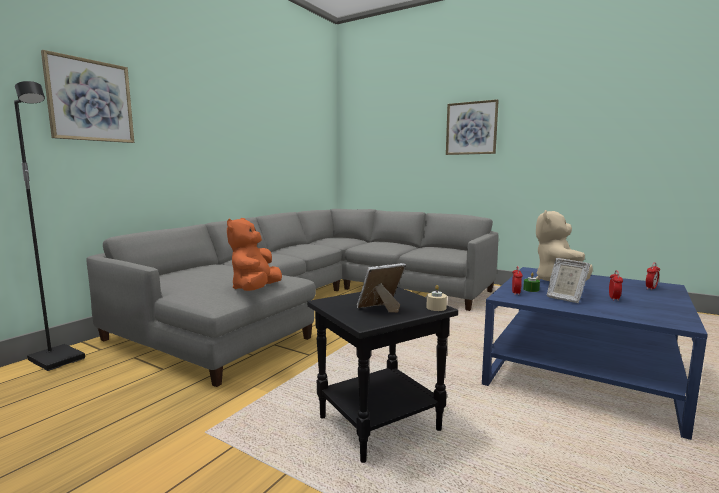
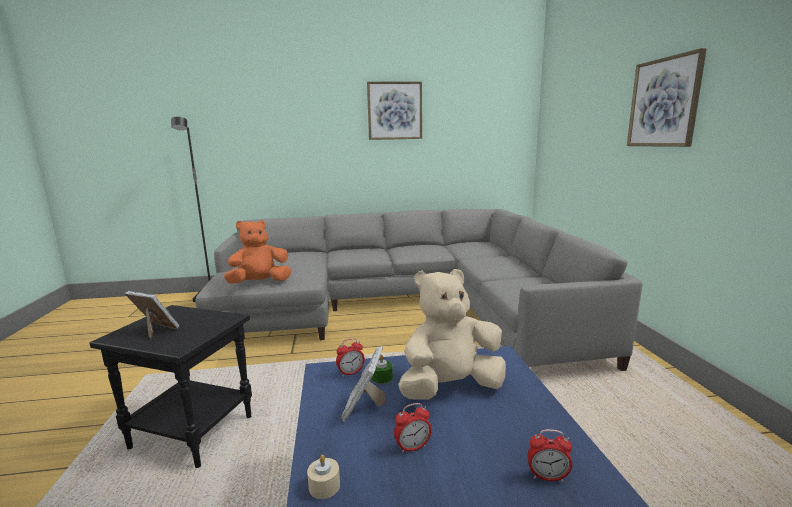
camera: 50 degrees right, 5 degrees up
picture [41,50,134,143] -> picture moved to [367,82,422,140]
beige candle [426,285,447,311] -> beige candle moved to [307,454,340,499]

